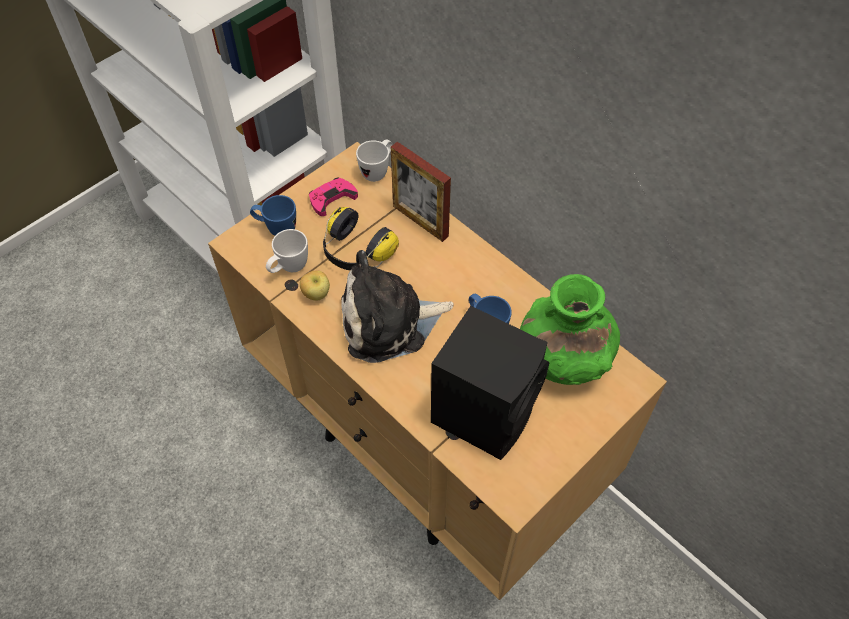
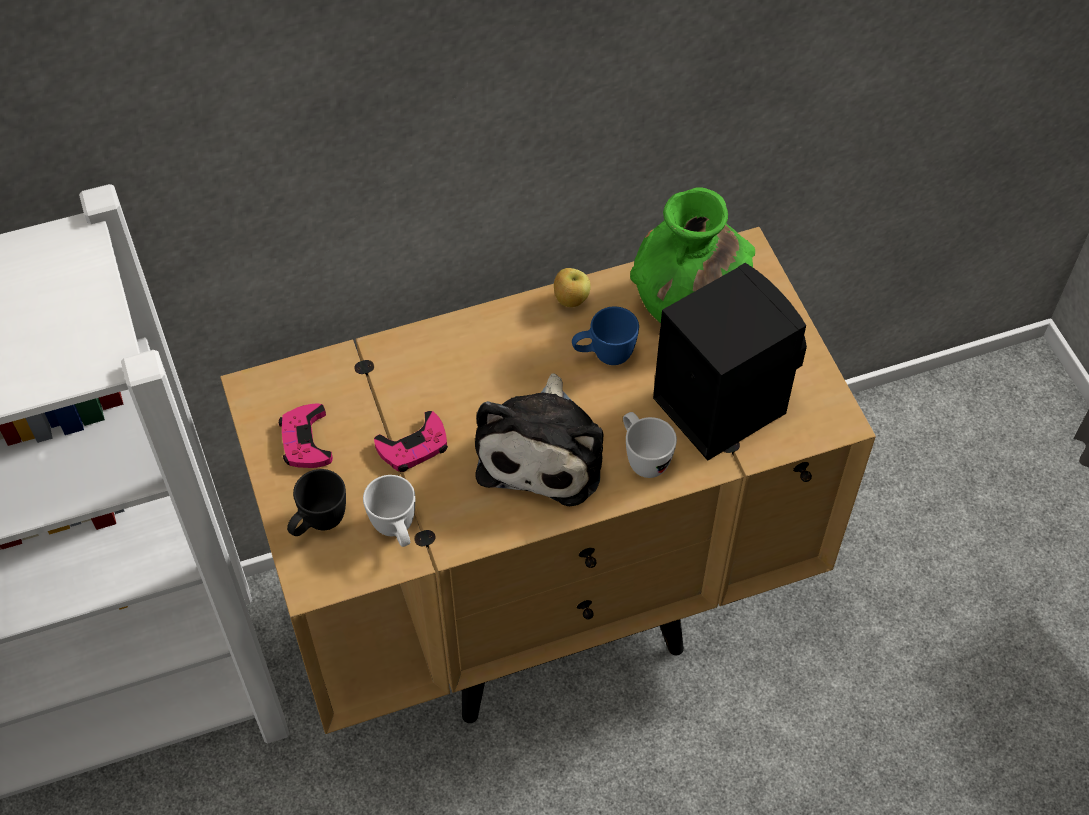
camera: 65 degrees left, 0 degrees up
blue mug [250,195,296,236] -> black mug [287,469,346,536]
apple [300,271,330,301] -> apple moved to [554,268,591,307]
headphones [323,207,399,271] -> pink game controller [374,411,448,472]
white mug [356,139,392,182] -> white mug moved to [623,412,677,478]
picture frame [391,142,451,242] -> none

